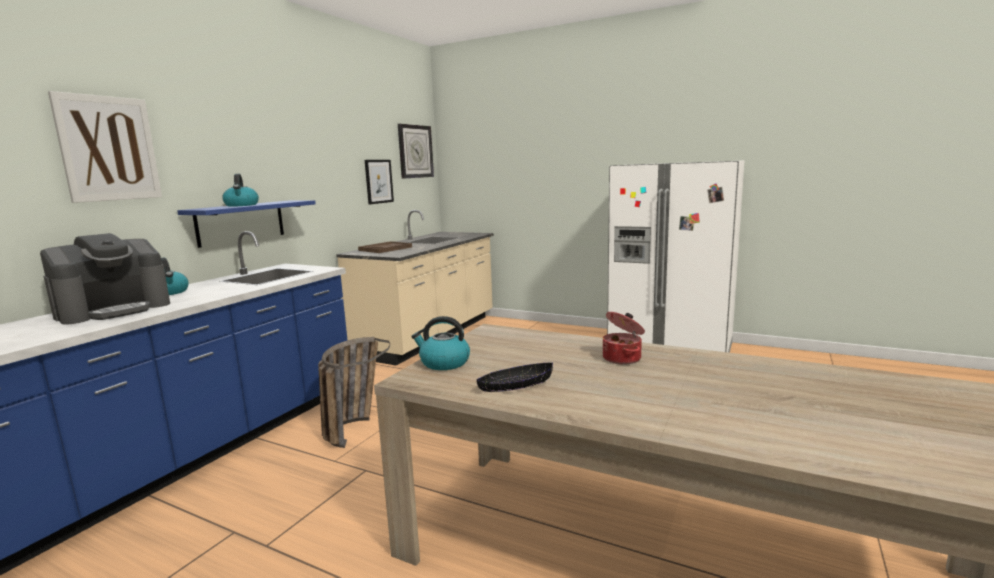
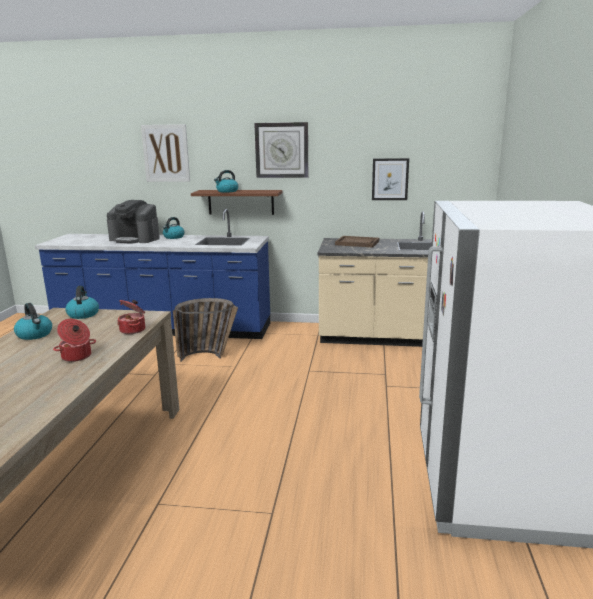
camera: 70 degrees right, 5 degrees up
blue shelf [177,200,316,248] -> brown shelf [191,190,283,215]
wall clock [398,124,434,179] -> wall clock moved to [254,122,308,178]
black bowl [477,363,553,392] -> kettle [14,303,52,340]
none -> cooking pot [117,300,145,334]

